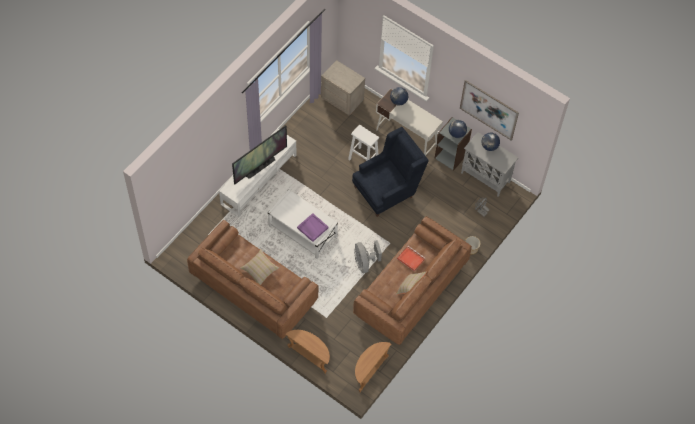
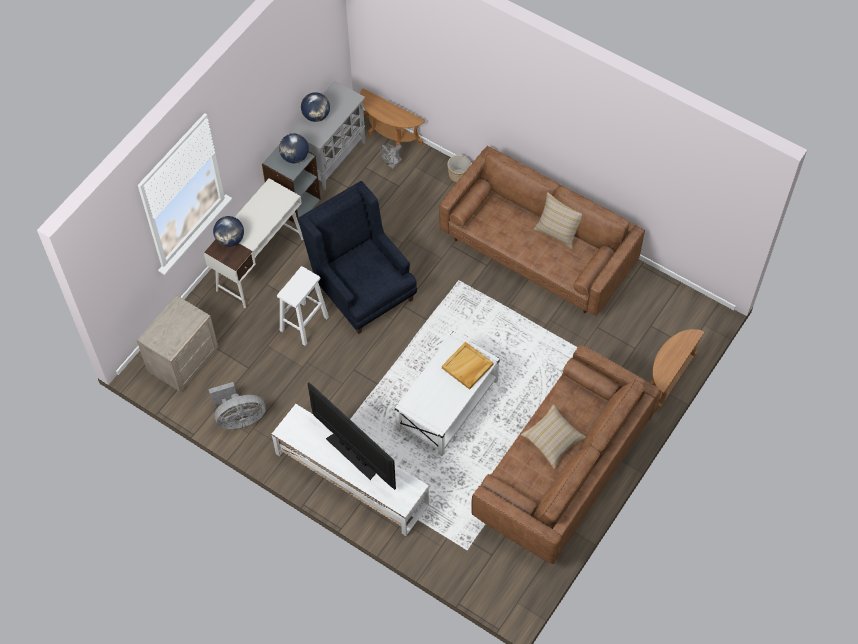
camera: 90 degrees left, 0 degrees up
purple tray [297,213,329,242] -> beige tray [442,342,493,390]
grey fan [354,240,382,273] -> grey fan moved to [209,382,266,429]
brown side table [355,342,391,393] -> brown side table moved to [360,88,425,147]
red tray [397,246,425,271] -> none
picture [460,80,519,141] -> none

